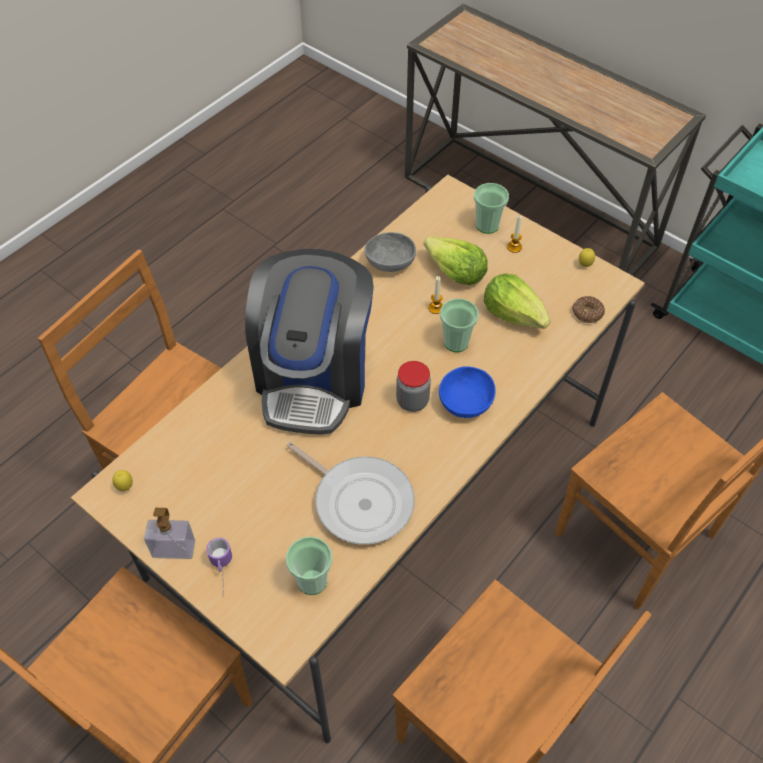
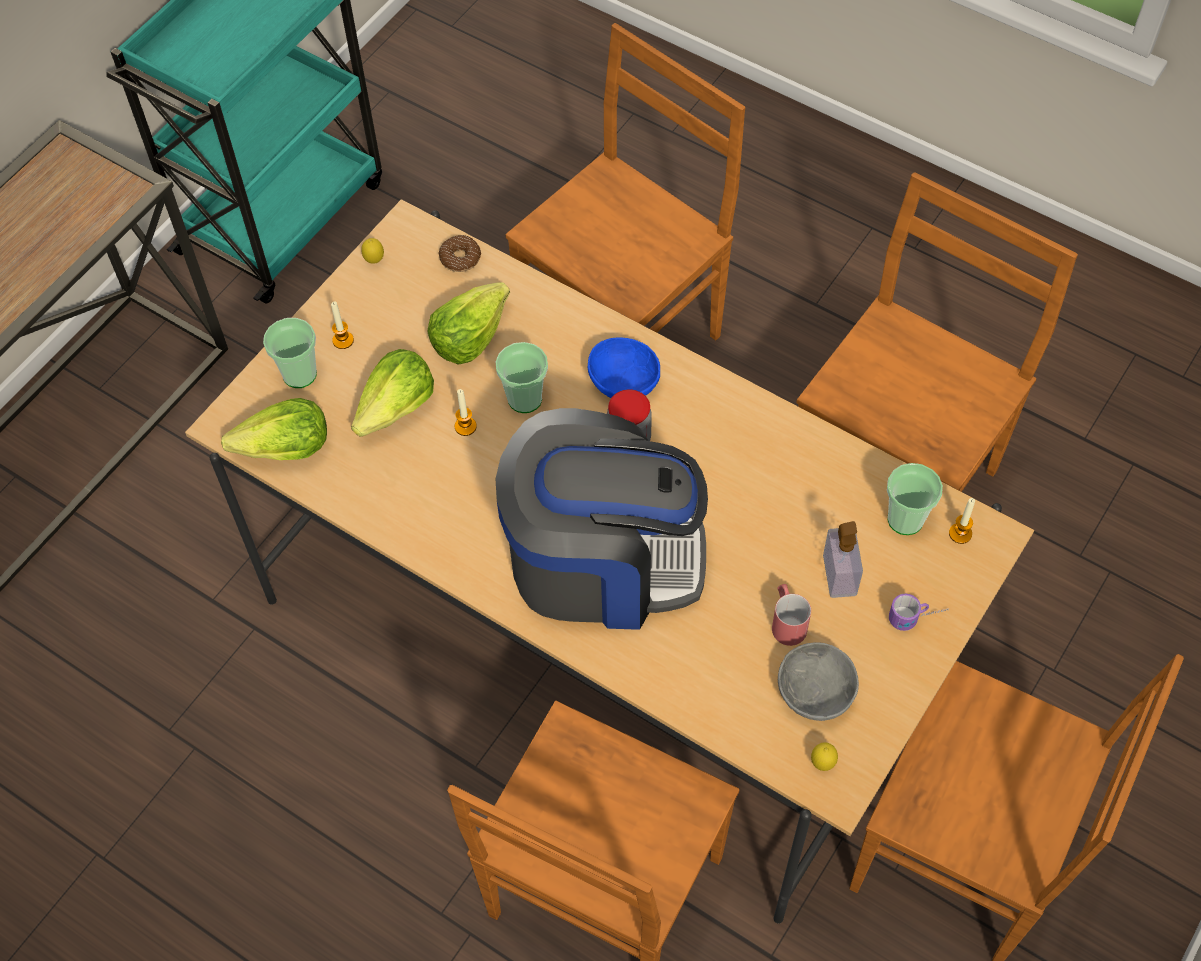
camera: 95 degrees left, 5 degrees up
soap dispenser [144,508,195,559] -> soap dispenser moved to [823,521,863,598]
frying pan [286,442,415,544] -> none
grey bowl [365,232,416,272] -> grey bowl moved to [778,642,859,721]
none -> lettuce [221,398,327,460]
none -> red mug [772,584,811,646]
none -> candle [949,498,975,544]

